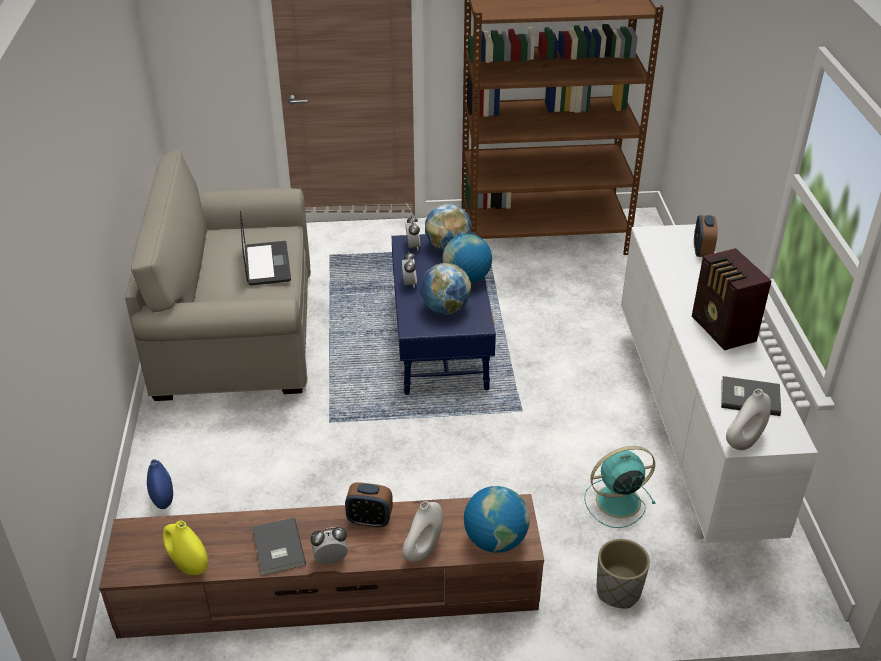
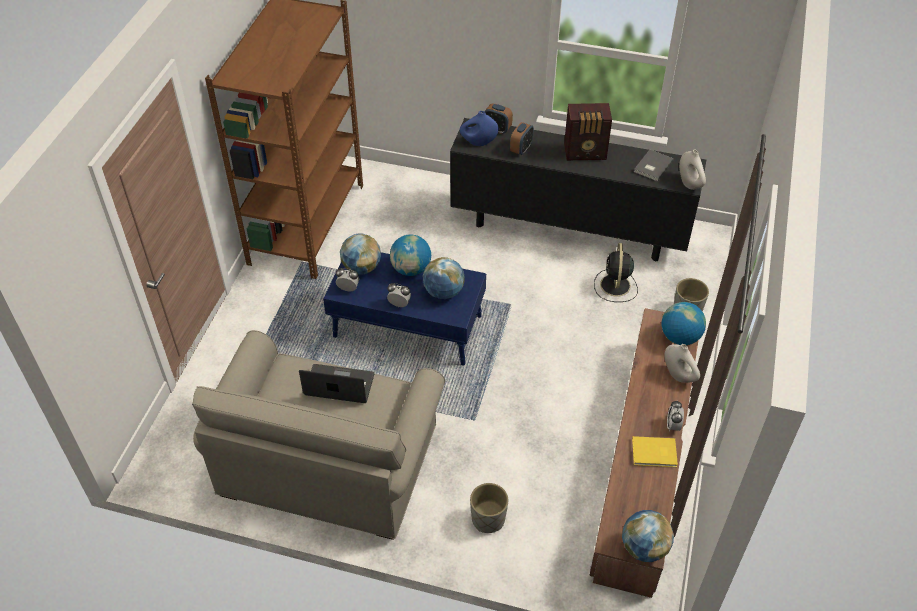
camera: 70 degrees left, 10 degrees up
blue vase [147,459,173,509] -> blue vase moved to [460,111,499,146]
yellow vase [163,521,208,575] -> none
grey book [252,518,306,575] -> yellow book [632,436,678,467]
alarm clock [345,483,393,528] -> alarm clock moved to [510,122,534,155]
turquoise fan [584,446,656,528] -> black fan [594,243,638,302]
white cabinet [621,224,818,543] -> black cabinet [450,118,706,261]
none -> grey planter [470,483,508,533]
none -> globe [622,510,674,562]

